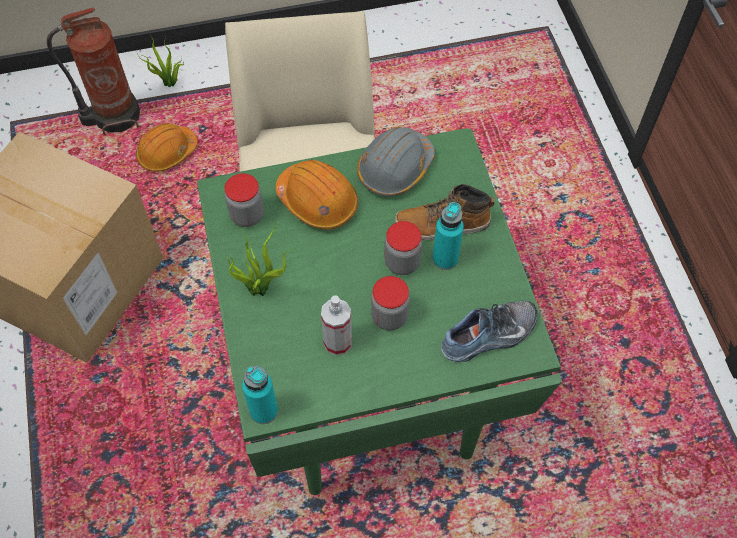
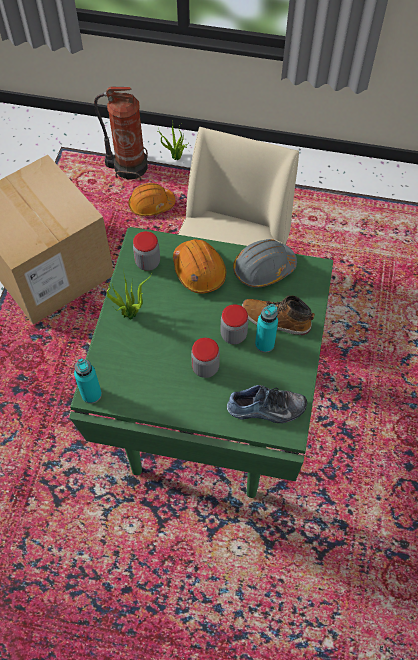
camera: 25 degrees right, 0 degrees up
spray bottle [321,295,352,356] -> none

